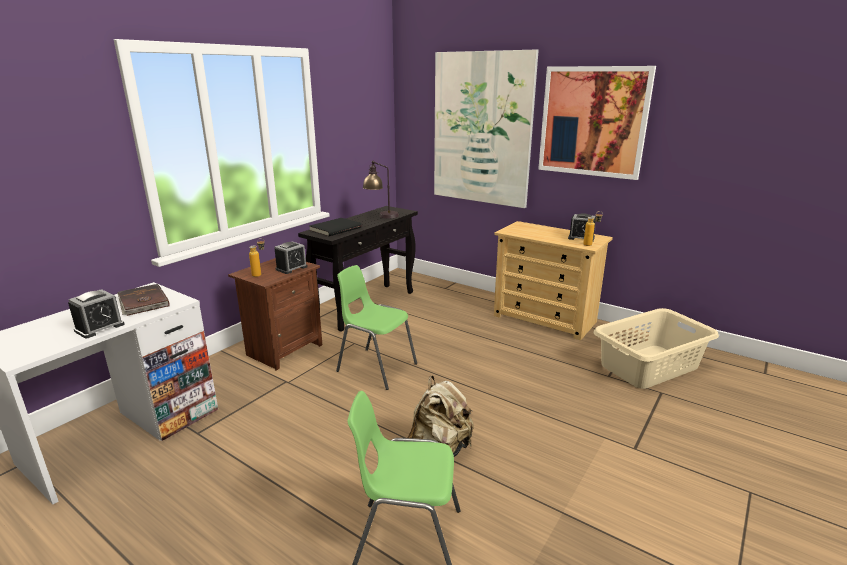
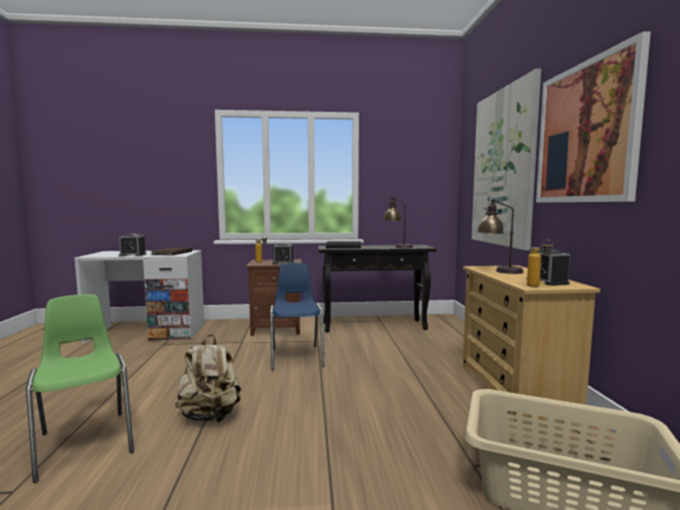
camera: 50 degrees right, 15 degrees down
green chair [336,265,417,390] -> blue chair [270,263,325,370]
none -> table lamp [477,199,524,274]

